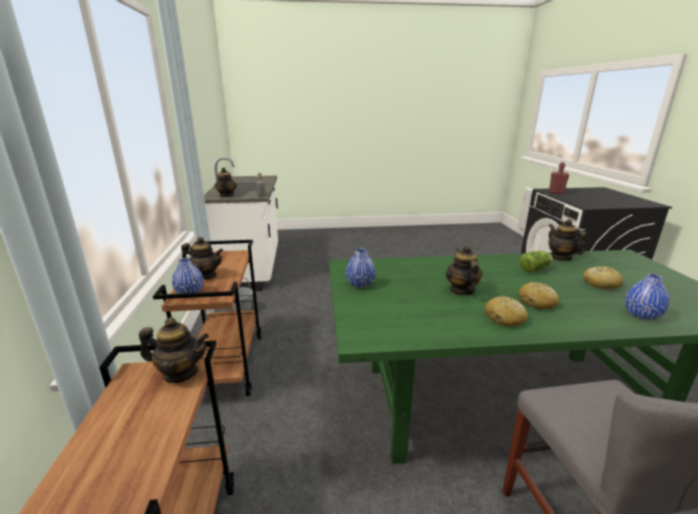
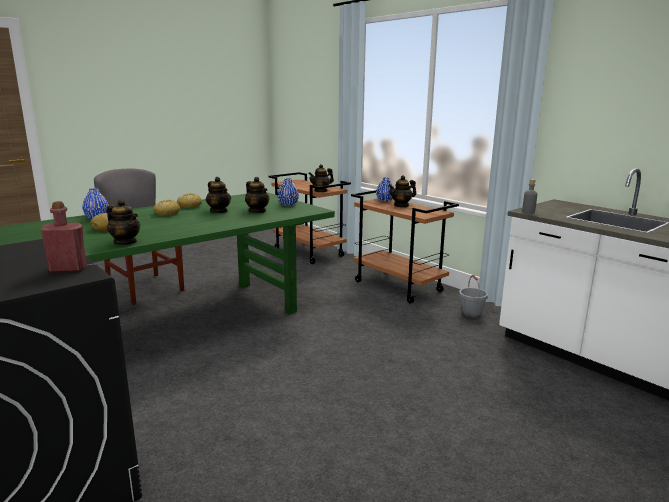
camera: 145 degrees right, 5 degrees down
teapot [215,167,237,197] -> teapot moved to [245,177,269,213]
lettuce [520,251,553,272] -> none

